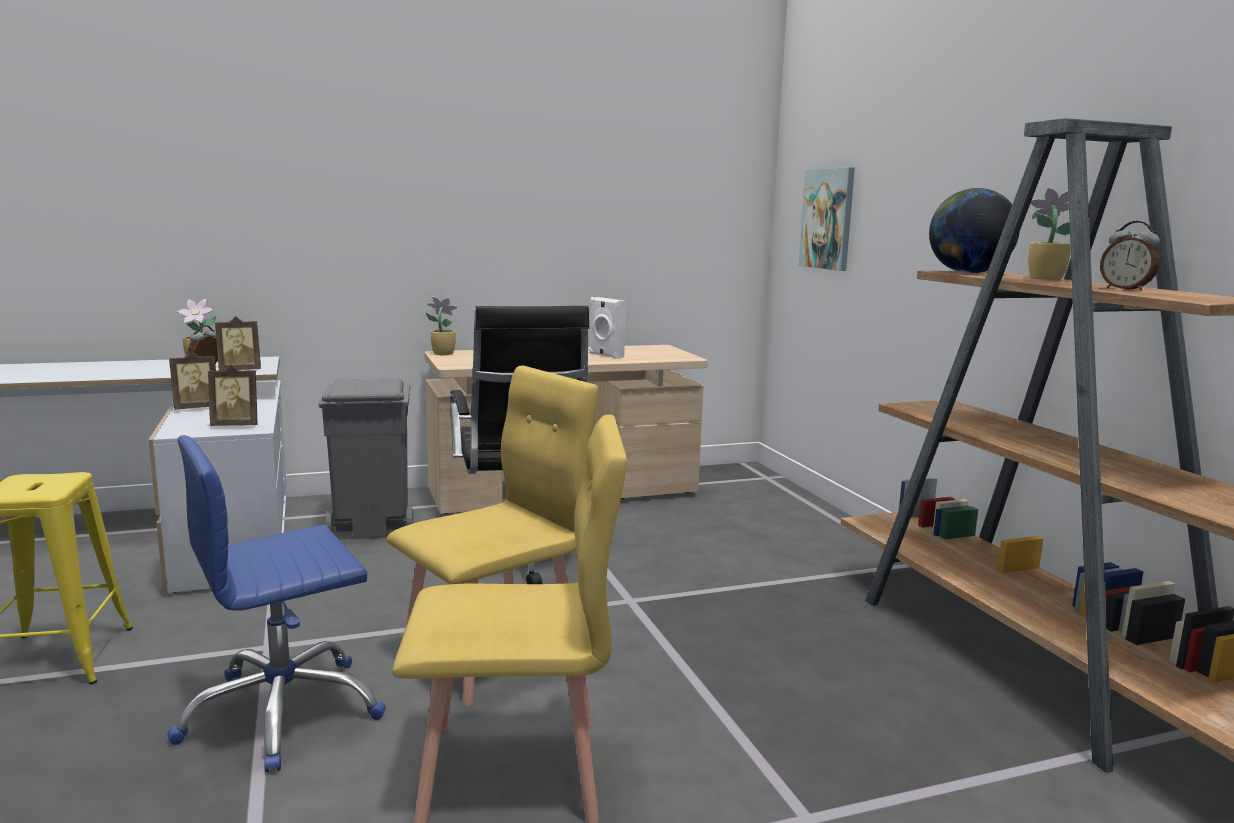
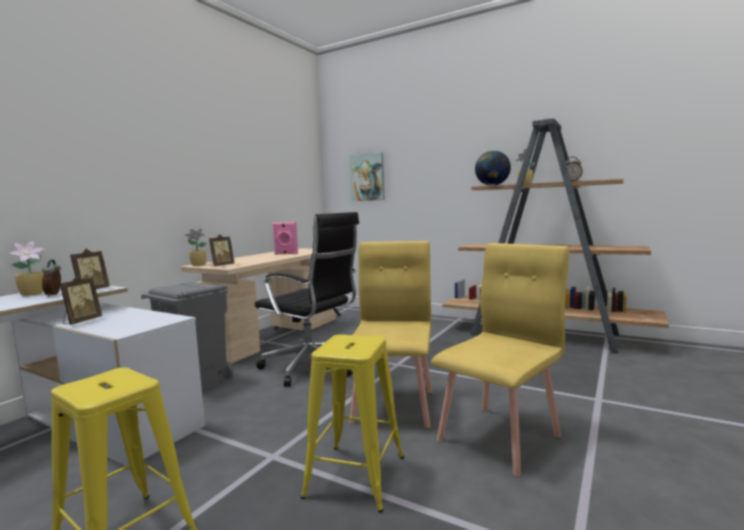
camera: 40 degrees left, 5 degrees down
blue office chair [167,435,386,772] -> yellow stool [301,334,404,513]
picture frame [208,364,257,426] -> picture frame moved to [209,234,234,267]
white speaker [590,297,626,359] -> pink speaker [272,222,298,255]

